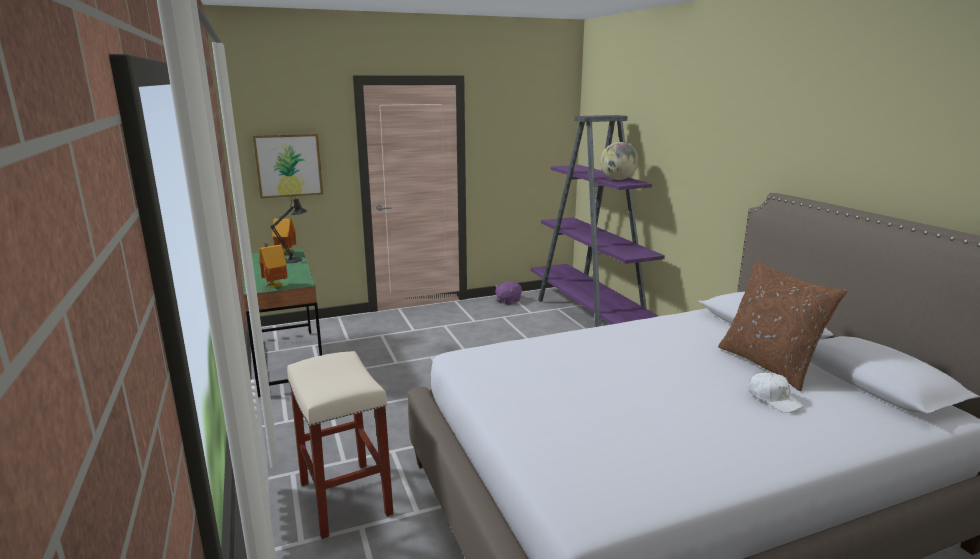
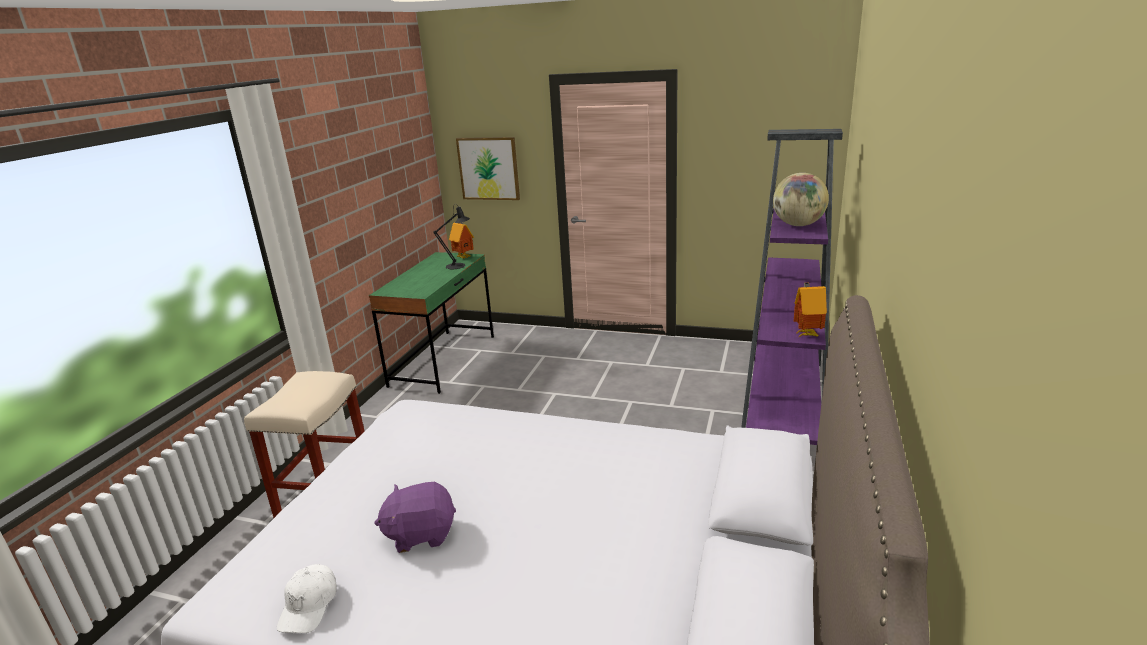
camera: 40 degrees right, 5 degrees up
toy house [259,243,288,289] -> toy house moved to [793,283,827,337]
purple plush toy [495,281,522,305] -> purple plush toy moved to [374,482,456,553]
brown pillow [718,261,847,391] -> none
white cap [749,373,804,413] -> white cap moved to [277,564,337,633]

